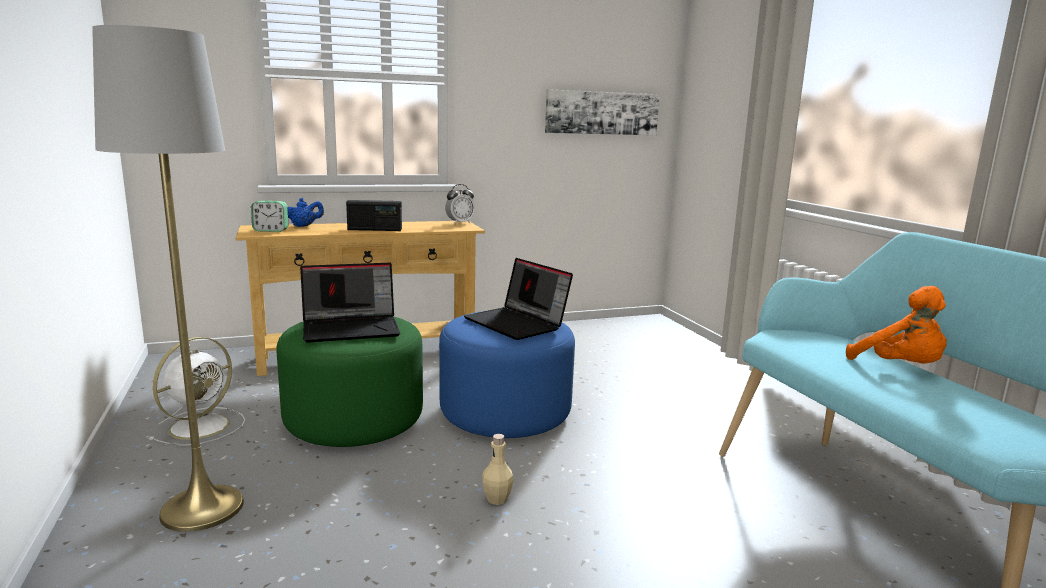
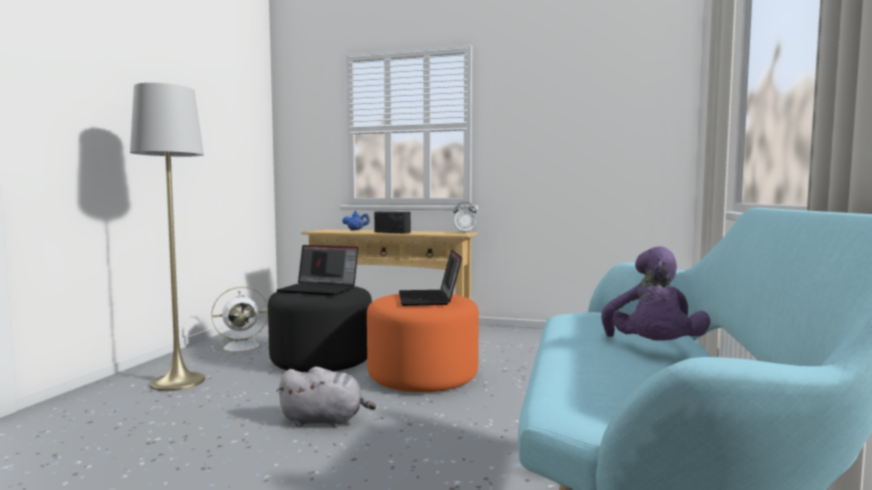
camera: 35 degrees right, 10 degrees down
alarm clock [251,201,288,232] -> none
green ottoman [277,316,423,447] -> black ottoman [268,286,372,372]
blue ottoman [439,311,575,438] -> orange ottoman [367,294,479,392]
beige bottle [482,434,513,505] -> grey plush toy [276,367,376,427]
picture [545,89,660,135] -> none
orange plush toy [846,286,947,363] -> purple plush toy [601,246,711,341]

